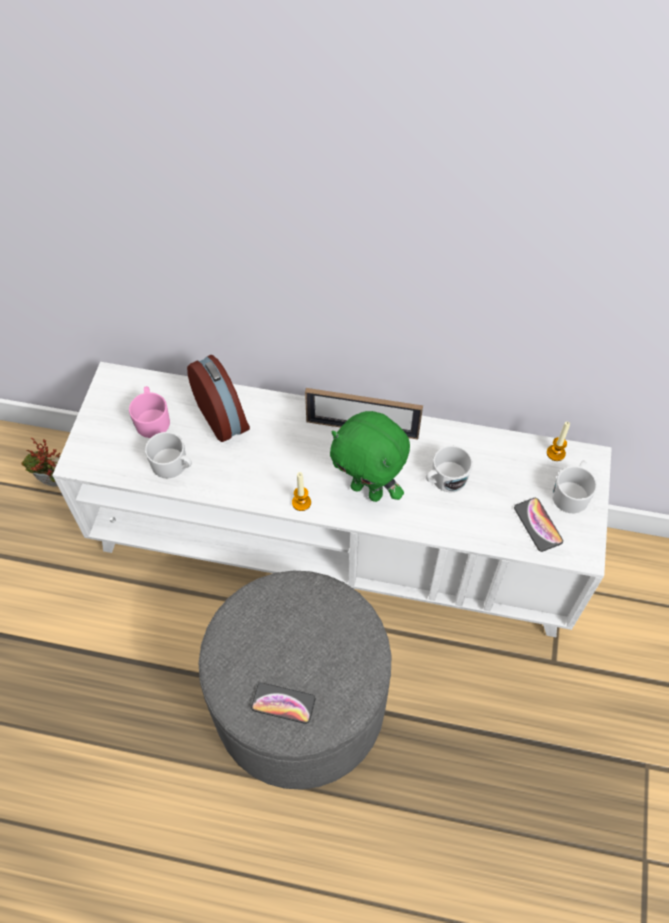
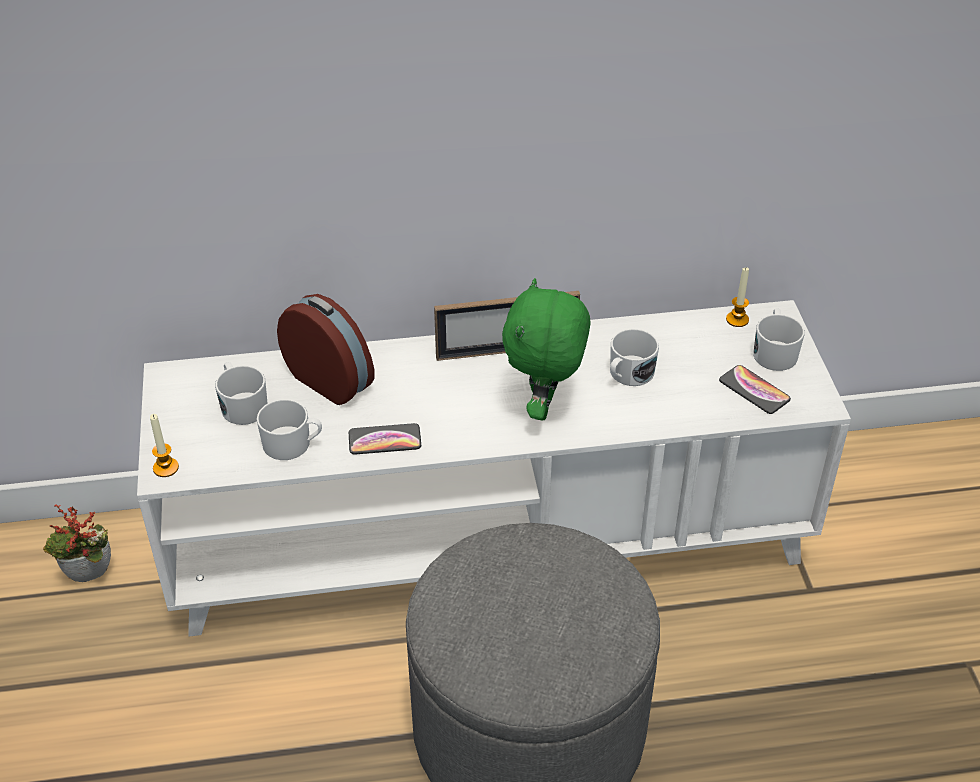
camera: 20 degrees left, 15 degrees down
pink mug [129,386,170,438] -> white mug [215,362,268,425]
phone [251,683,315,724] -> phone moved to [349,423,421,454]
candle [292,472,311,511] -> candle moved to [150,414,179,477]
green plush toy [330,411,410,502] -> green plush toy turned 90 degrees clockwise [502,278,590,421]

